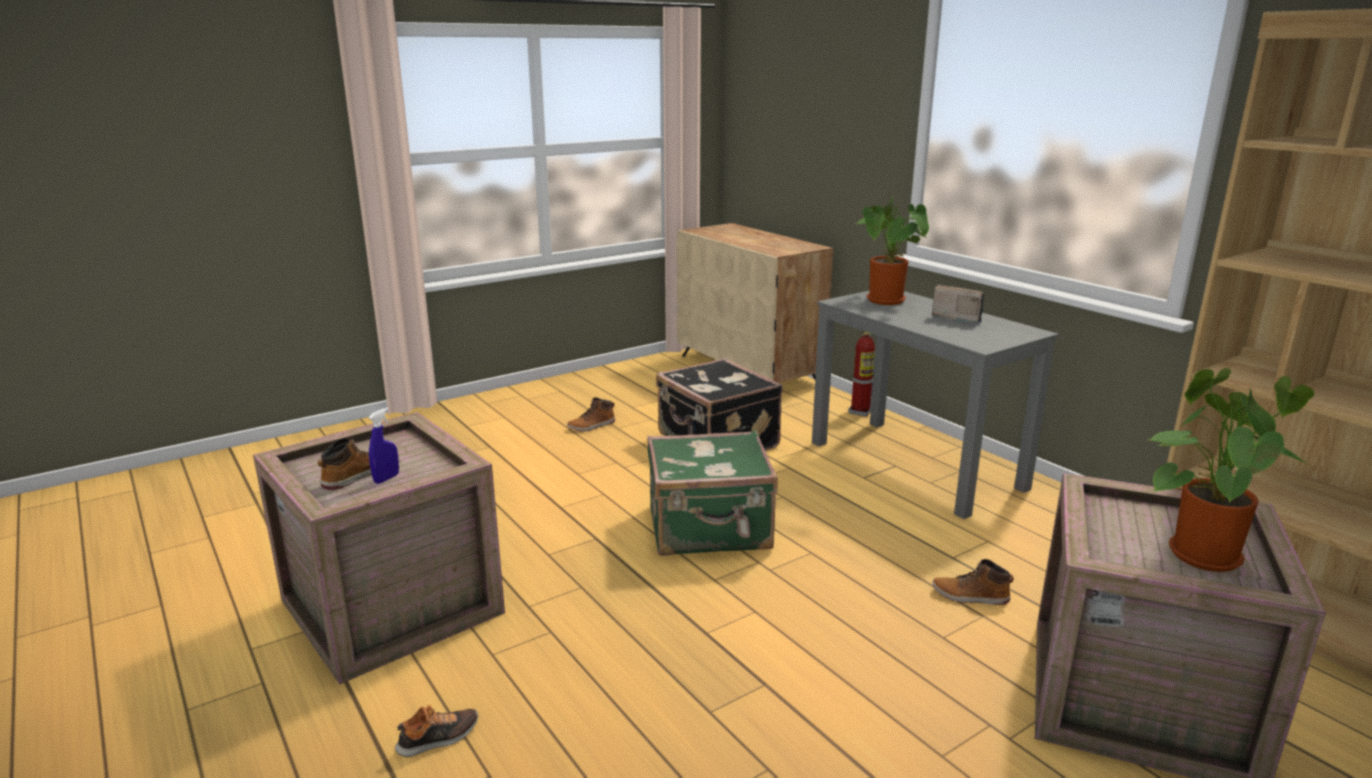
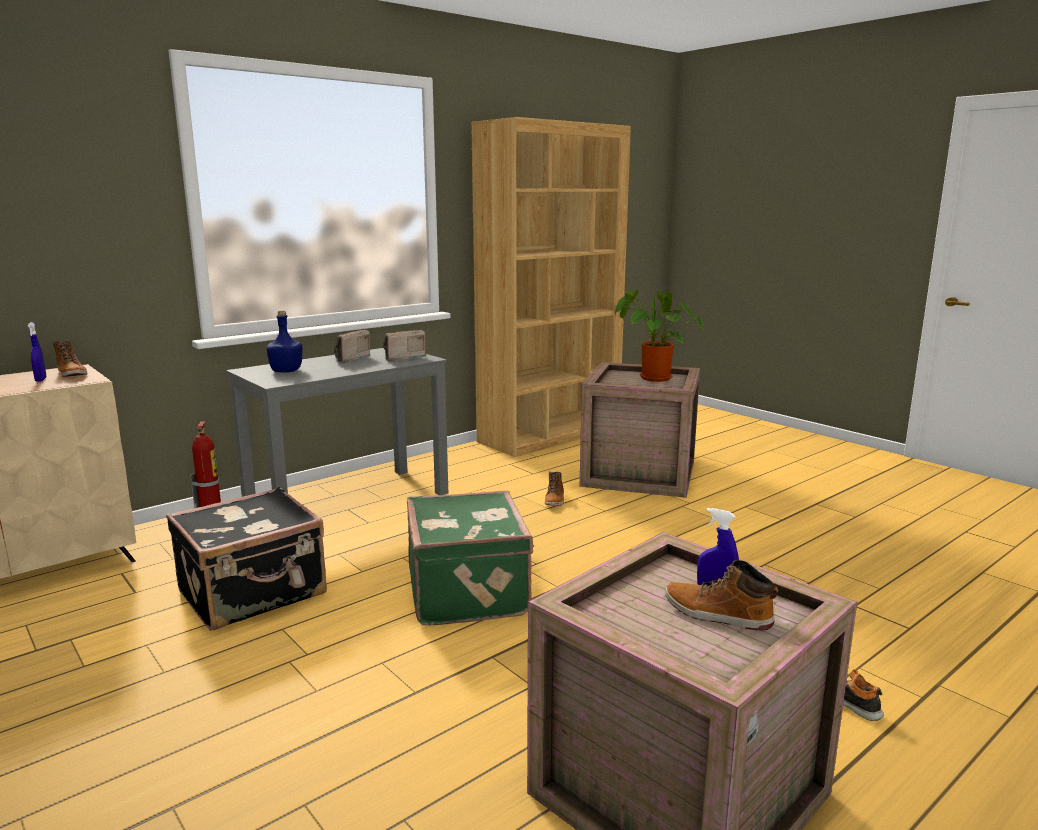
camera: 95 degrees left, 5 degrees down
boot [567,397,615,431] -> boot moved to [53,339,88,377]
potted plant [855,195,929,305] -> blue bottle [266,310,302,372]
none -> blue spray bottle [28,322,46,382]
none -> radio [383,330,426,361]

